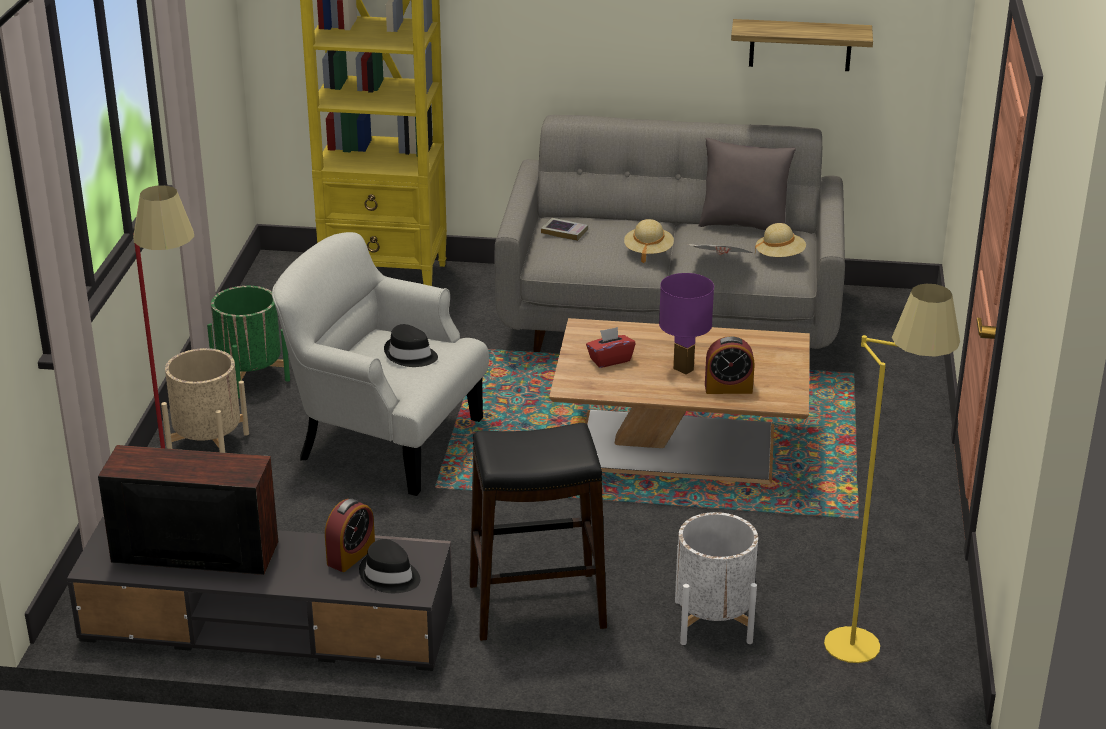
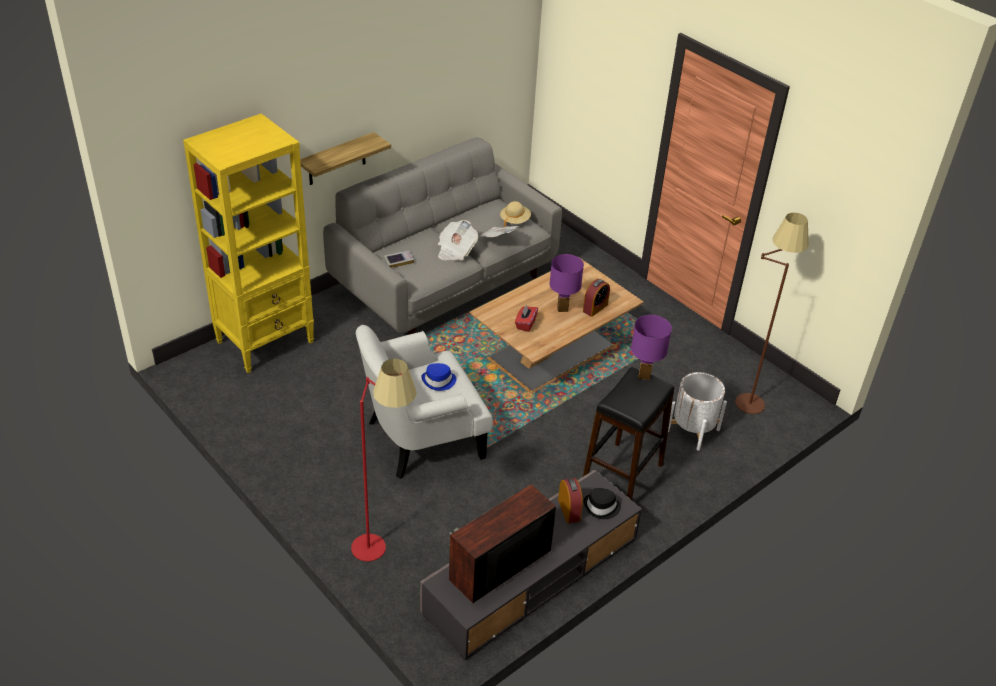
camera: 50 degrees left, 10 degrees up
beige planter [161,348,249,453] -> none
green planter [207,286,290,398] -> none
black hat [384,324,438,367] -> blue hat [421,363,457,391]
beige hat [624,219,674,263] -> newspaper [438,220,478,261]
grey pillow [699,138,796,230] -> none
shelf [731,19,873,71] -> shelf moved to [300,132,391,185]
yellow floor lamp [824,284,960,663] -> brown floor lamp [735,213,809,414]
none -> purple table lamp [631,315,672,380]

